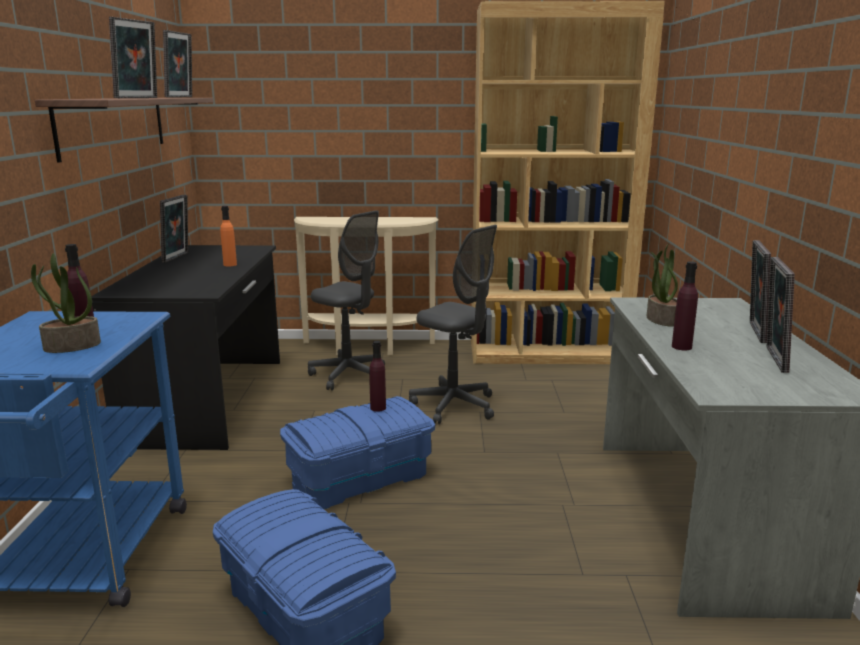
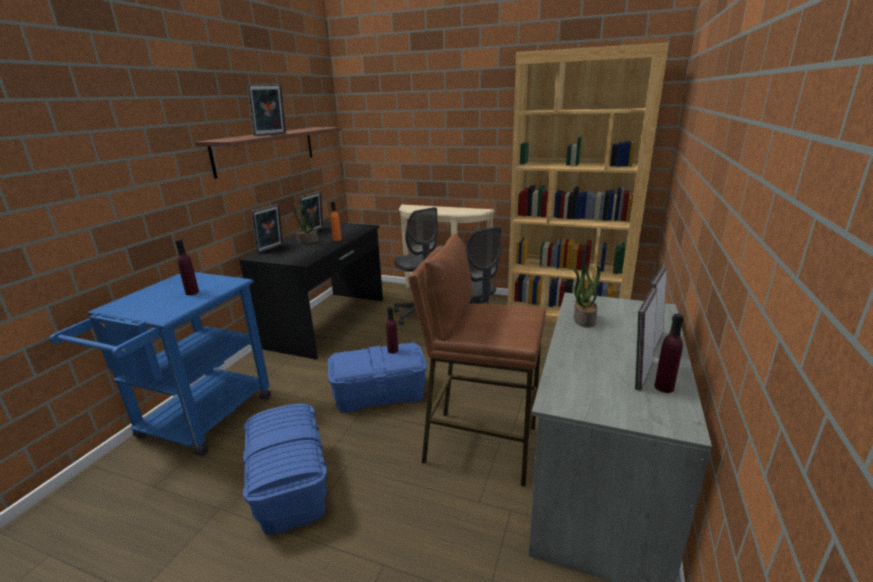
camera: 20 degrees right, 5 degrees up
potted plant [31,253,101,353] -> potted plant moved to [294,204,319,244]
picture frame [163,30,192,98] -> picture frame moved to [251,204,283,254]
purple bottle [672,261,698,350] -> purple bottle moved to [654,314,684,393]
none -> brown stool [408,233,546,487]

